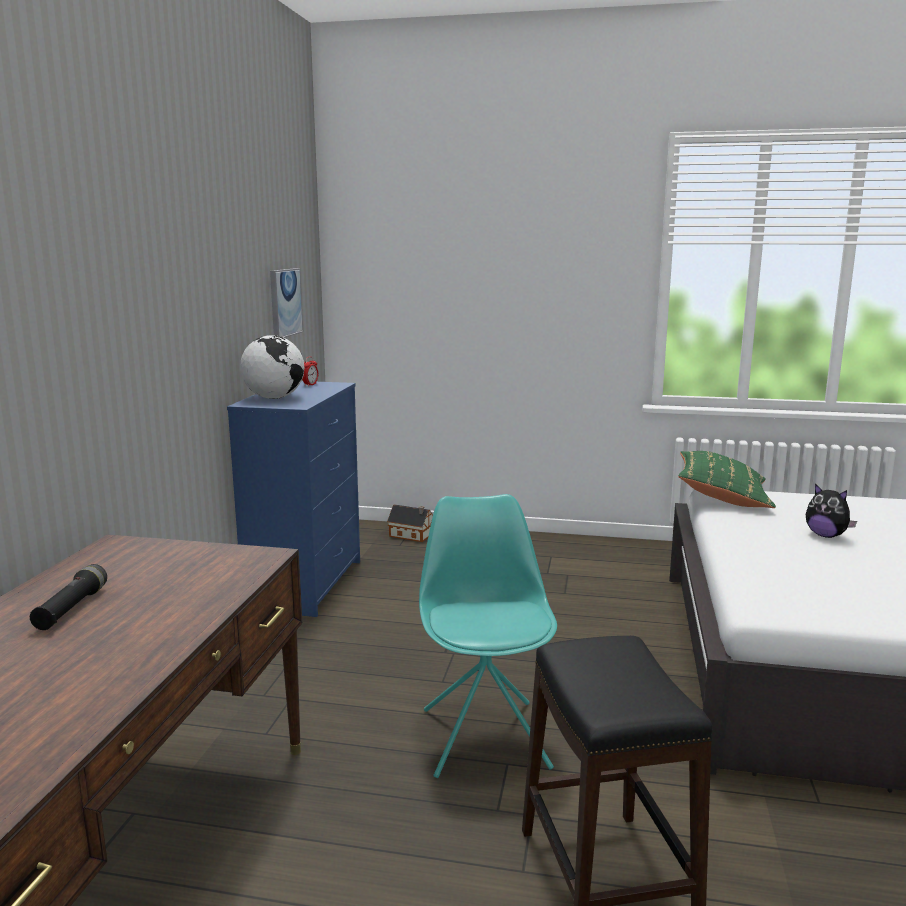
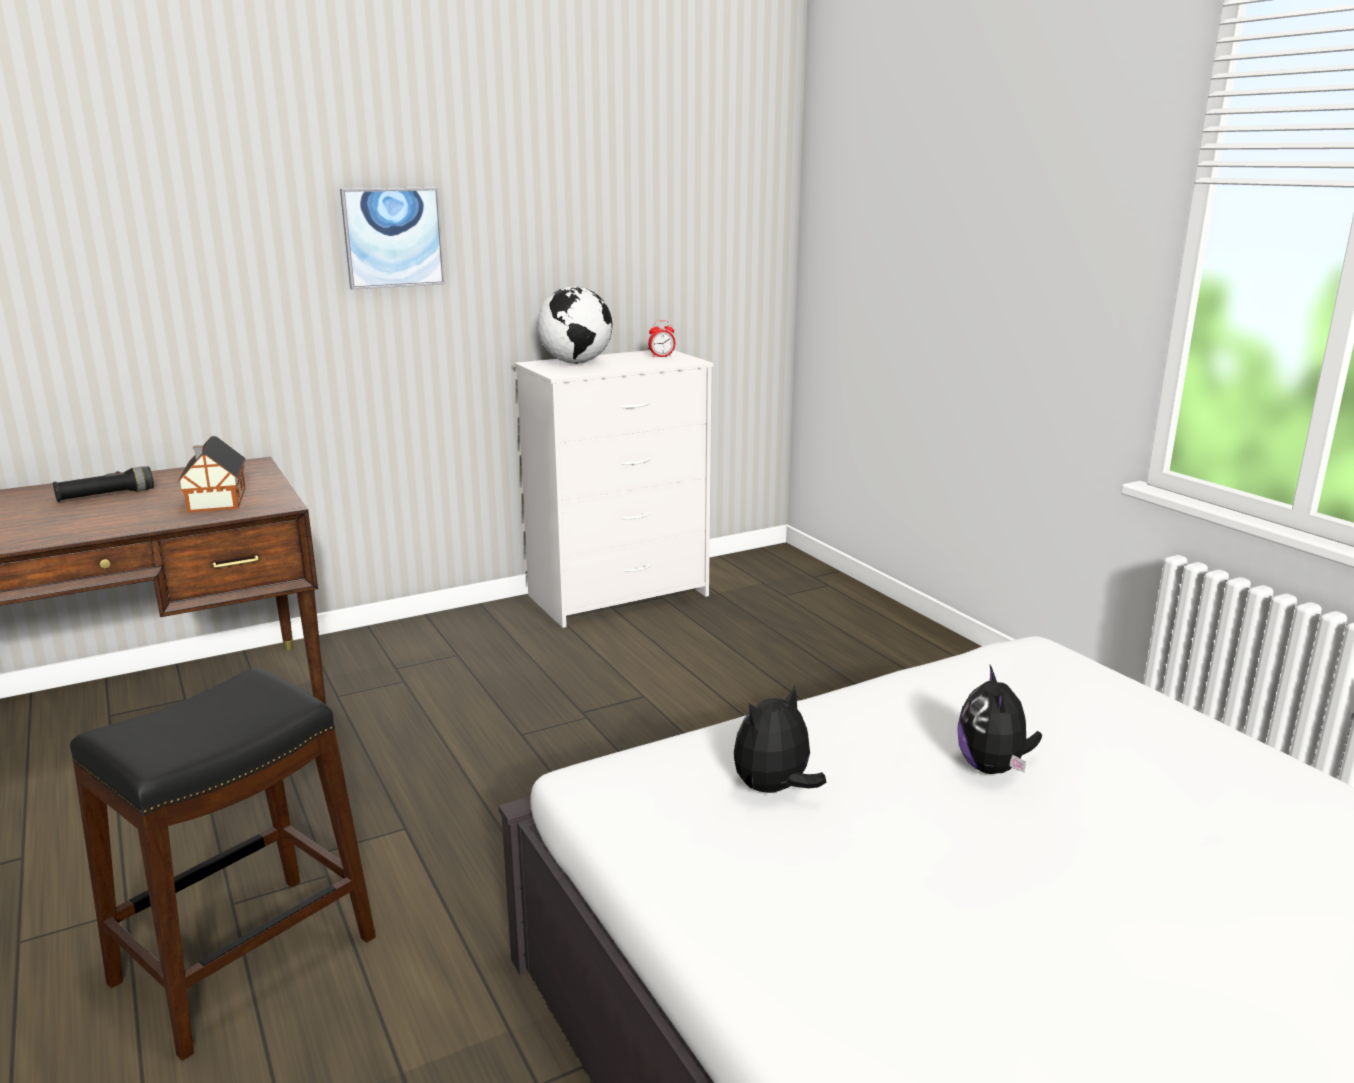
camera: 50 degrees right, 5 degrees up
blue dresser [227,381,360,617] -> white dresser [515,350,713,628]
picture [270,268,303,338] -> picture moved to [340,187,445,289]
toy house [387,504,433,542] -> toy house moved to [177,436,245,513]
turquoise chair [419,494,557,778] -> none
green pillow [678,451,776,508] -> none
none -> plush toy [734,685,826,793]

